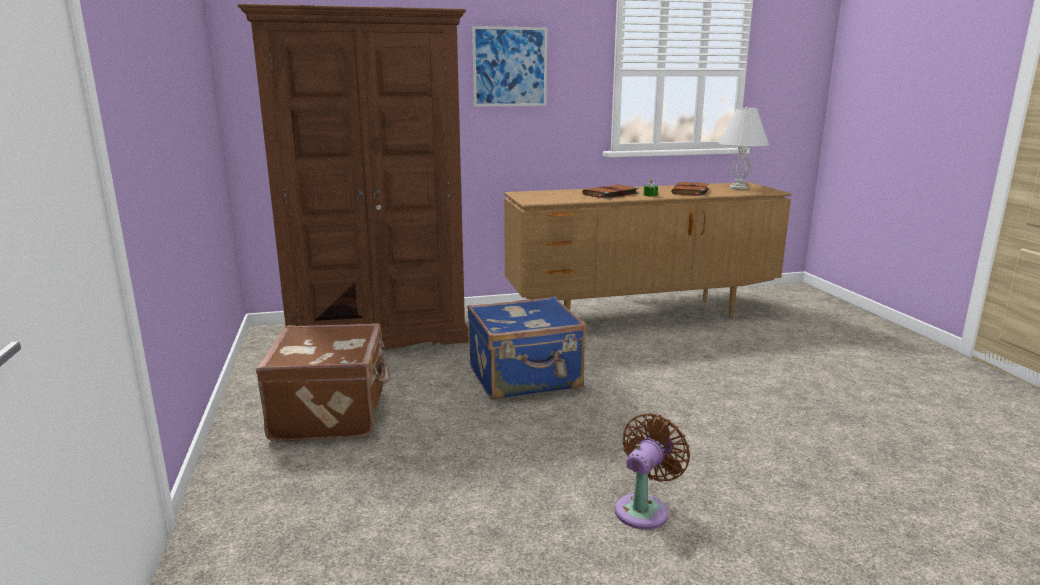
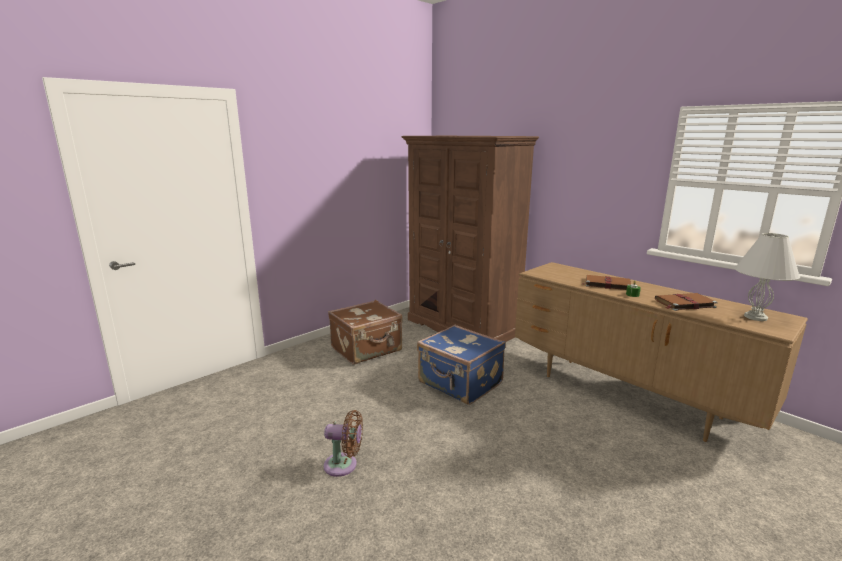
camera: 60 degrees right, 0 degrees up
picture [472,26,547,107] -> none

